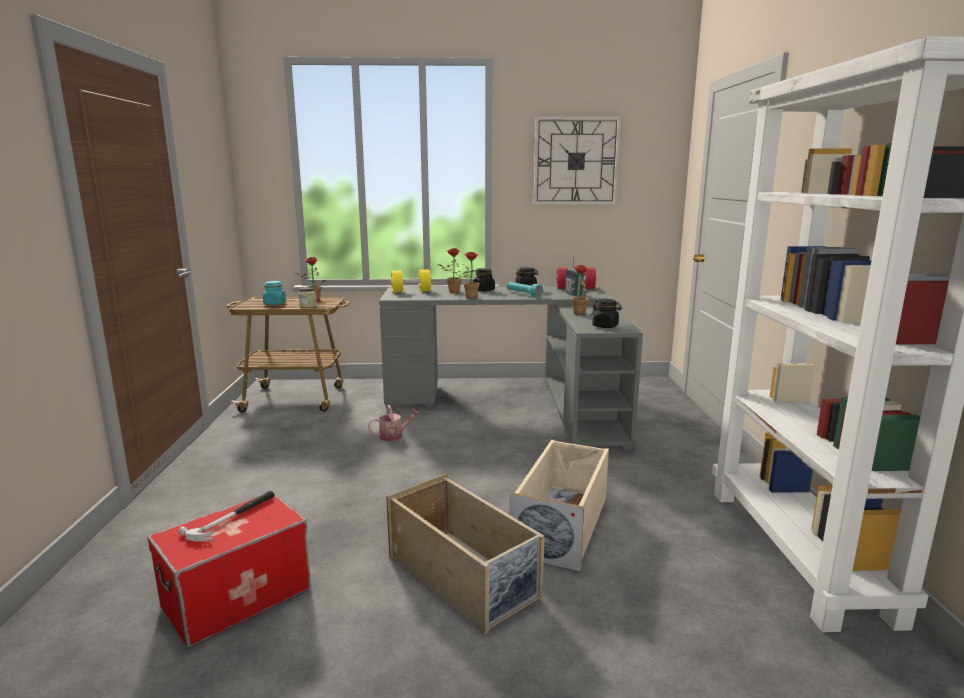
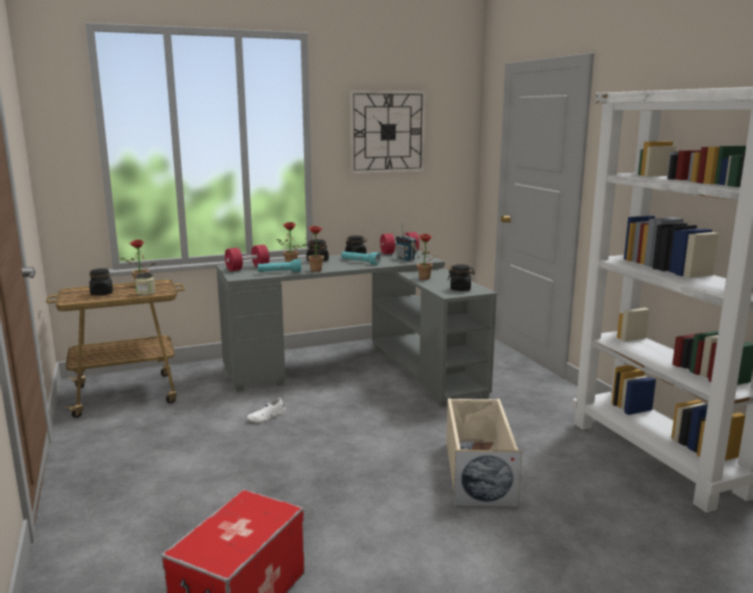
camera: 20 degrees left, 0 degrees up
hammer [178,491,275,542] -> none
turquoise jar [263,281,286,305] -> black jar [89,268,113,295]
watering can [368,405,420,441] -> white shoe [247,398,285,423]
beige storage box [386,473,545,635] -> none
yellow dumbbell [390,269,431,293] -> red dumbbell [225,245,269,271]
none -> turquoise flashlight [257,259,301,272]

